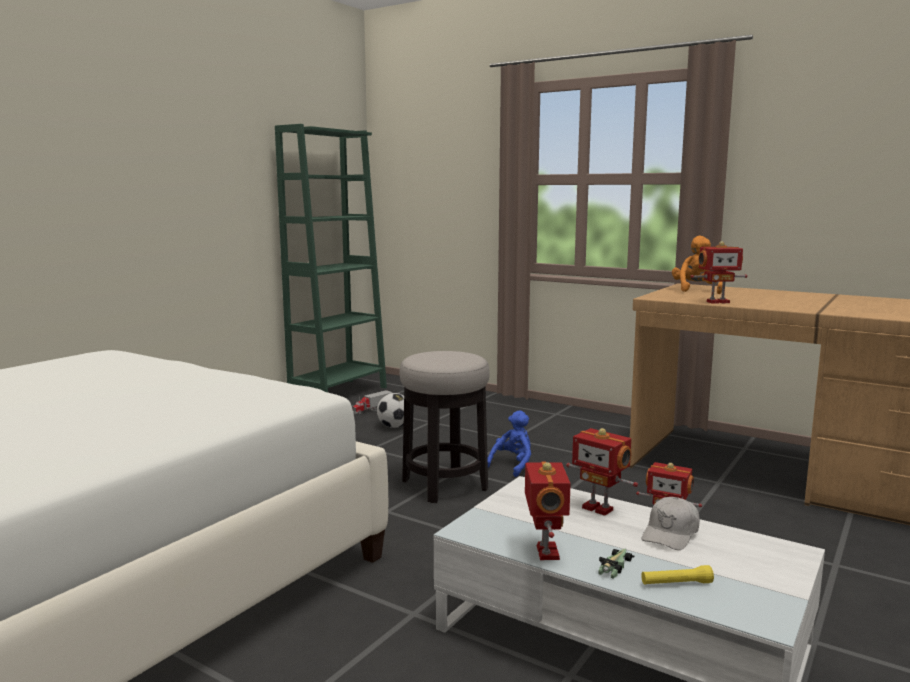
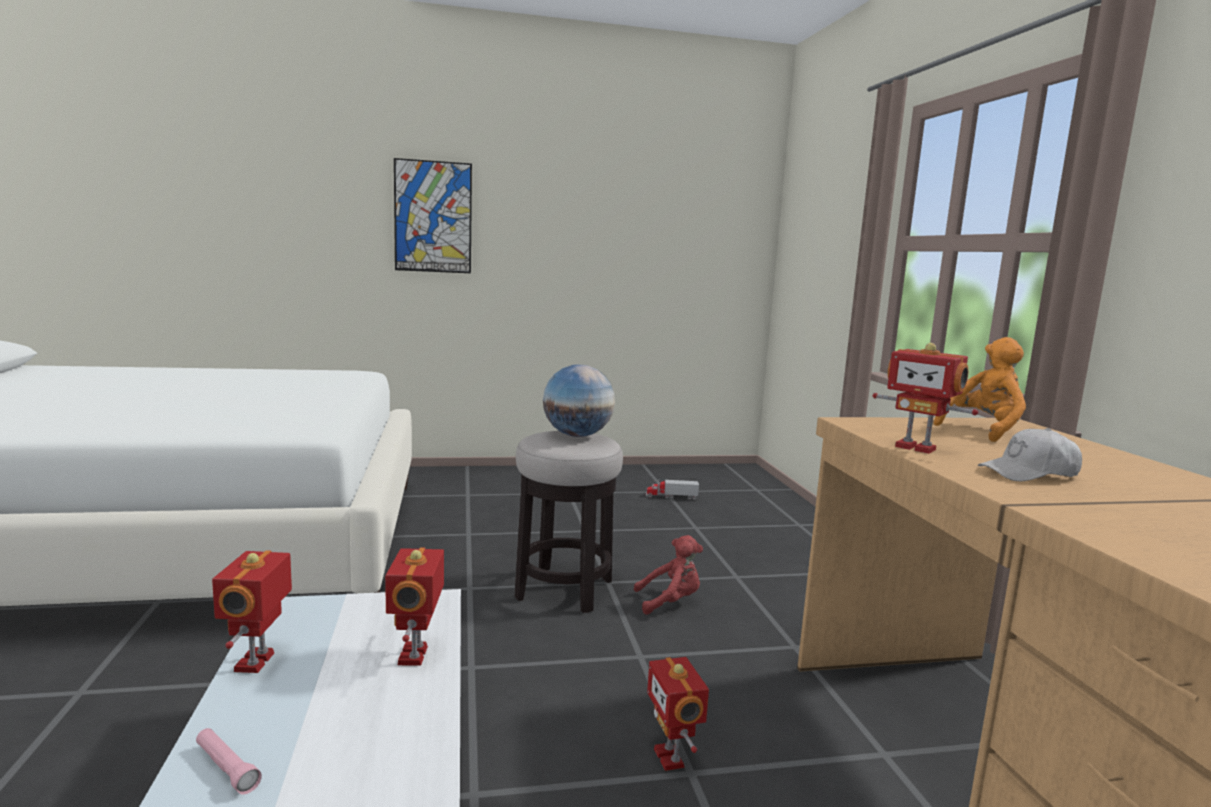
camera: 45 degrees right, 0 degrees up
green bookcase [275,124,387,392] -> none
football [377,393,404,428] -> none
blue plush toy [488,410,531,477] -> red plush toy [634,535,703,615]
toy robot [525,461,571,560] -> toy robot turned 135 degrees clockwise [212,550,292,673]
toy car [598,549,634,579] -> none
yellow flashlight [641,565,714,584] -> pink flashlight [196,728,262,795]
white cap [642,497,700,550] -> white cap moved to [978,428,1082,481]
none -> picture [394,158,472,273]
none -> globe [543,365,615,437]

